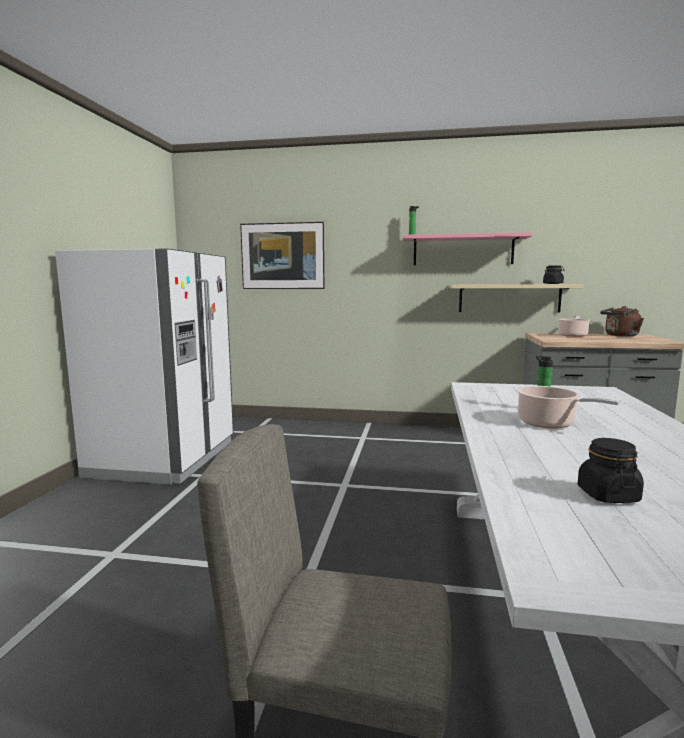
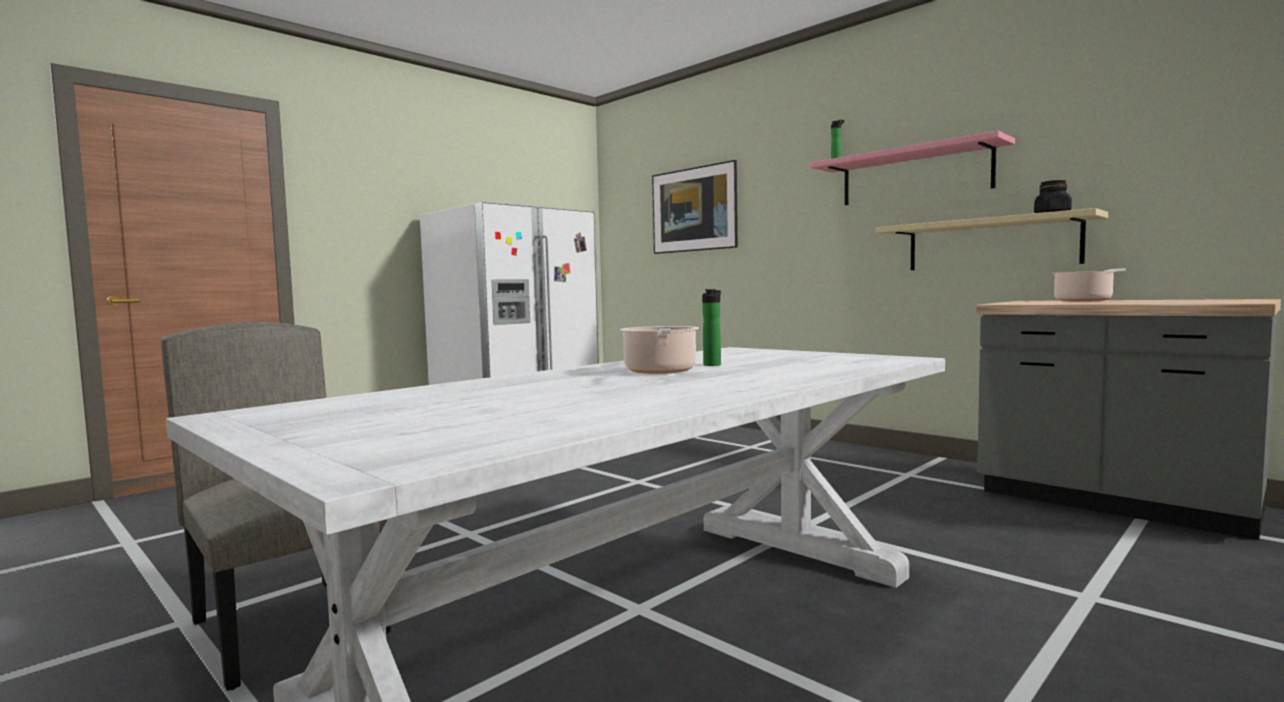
camera: 35 degrees right, 5 degrees down
black jar [578,438,644,503] -> none
brown kettle [600,306,644,337] -> none

